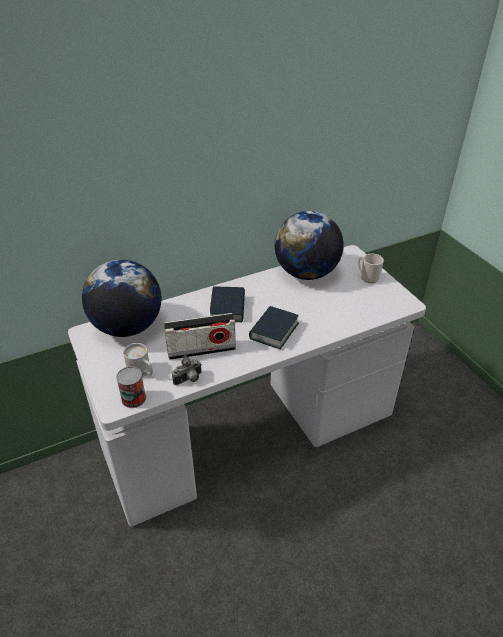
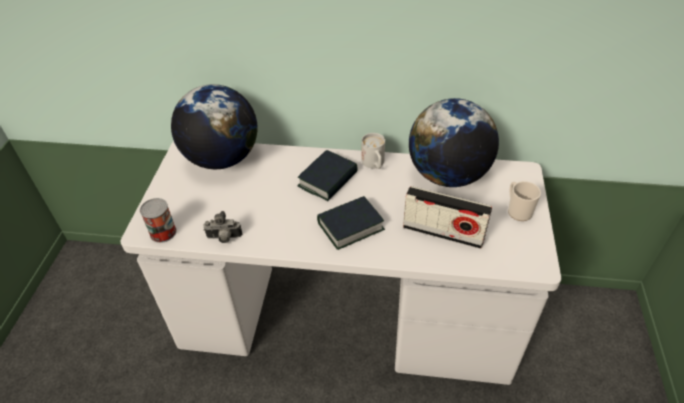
camera: 35 degrees right, 5 degrees up
white mug [123,343,153,377] -> white mug moved to [362,133,385,169]
radio [164,313,236,360] -> radio moved to [403,186,492,249]

